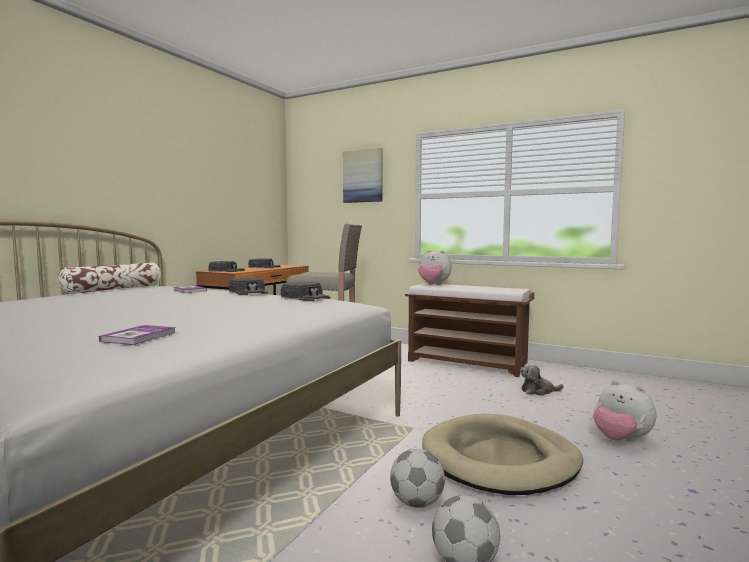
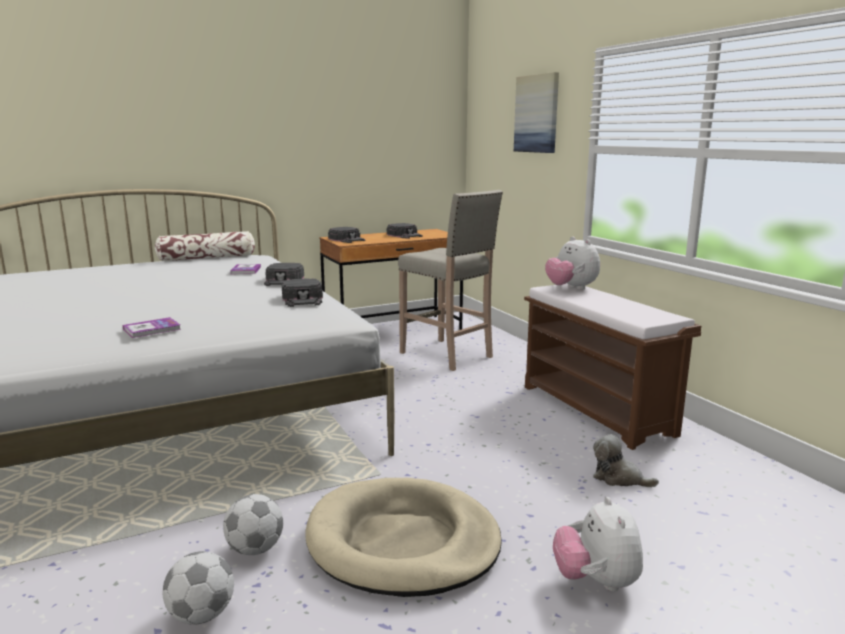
camera: 35 degrees right, 10 degrees up
book [99,325,176,345] -> book moved to [123,317,181,338]

